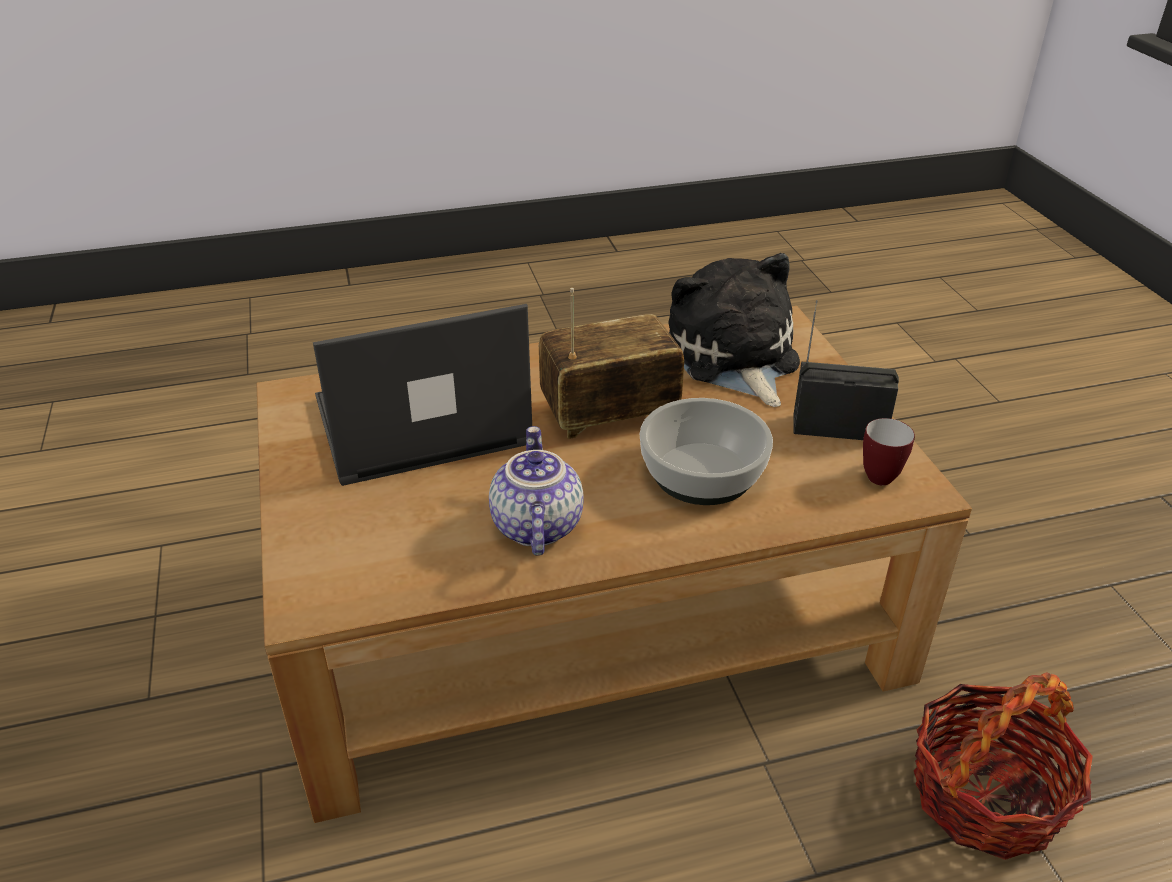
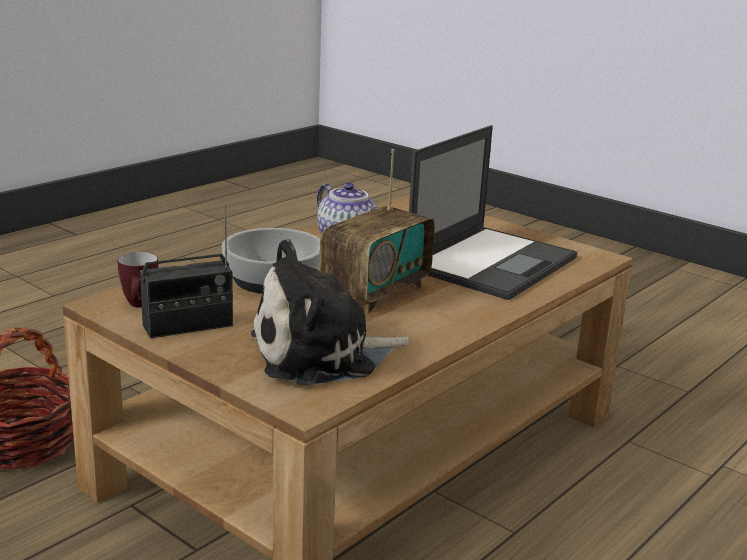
camera: 145 degrees right, 15 degrees down
plush toy [669,253,800,407] -> plush toy turned 120 degrees clockwise [251,239,409,385]

